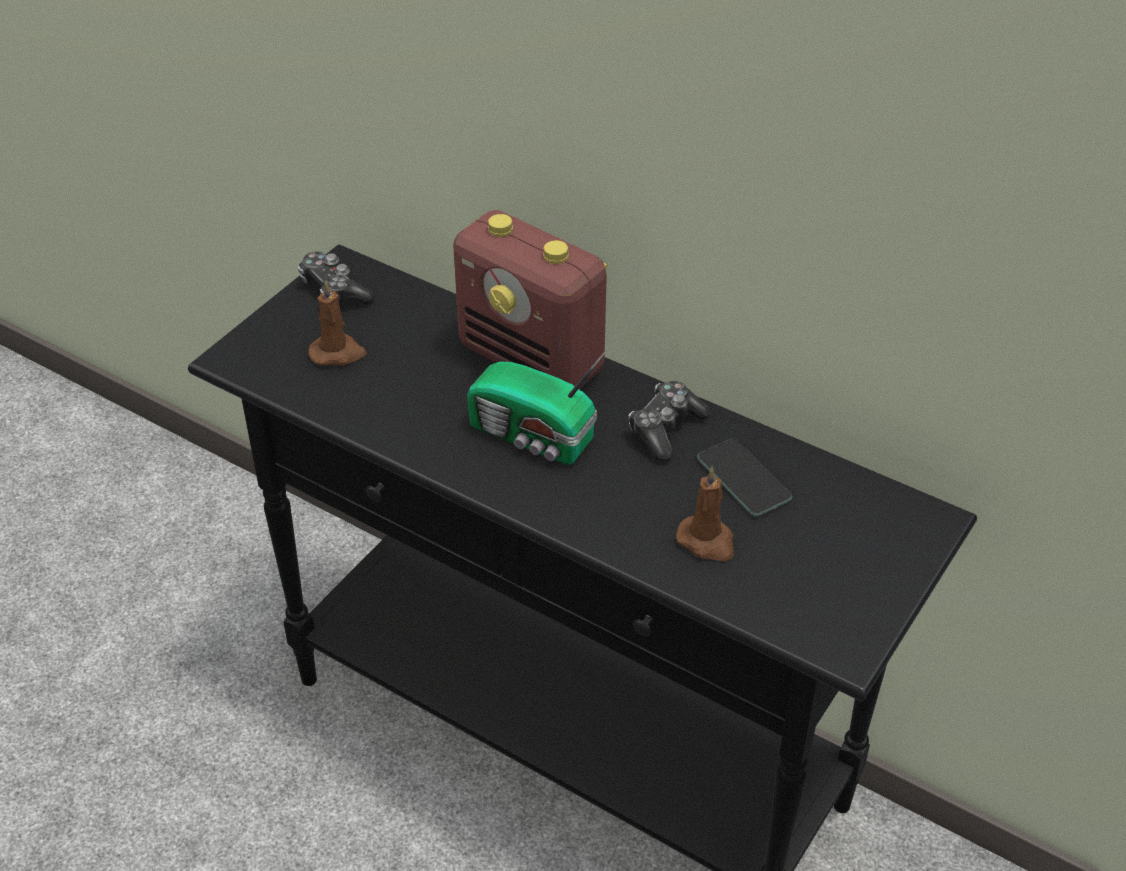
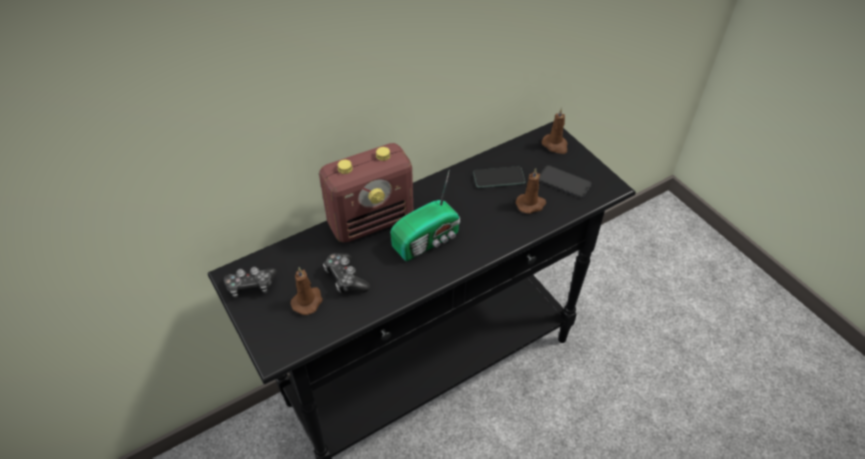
camera: 65 degrees left, 5 degrees up
game controller [628,381,711,461] -> game controller moved to [323,253,371,293]
none -> phone [539,165,592,198]
none -> brown candle [542,108,568,154]

